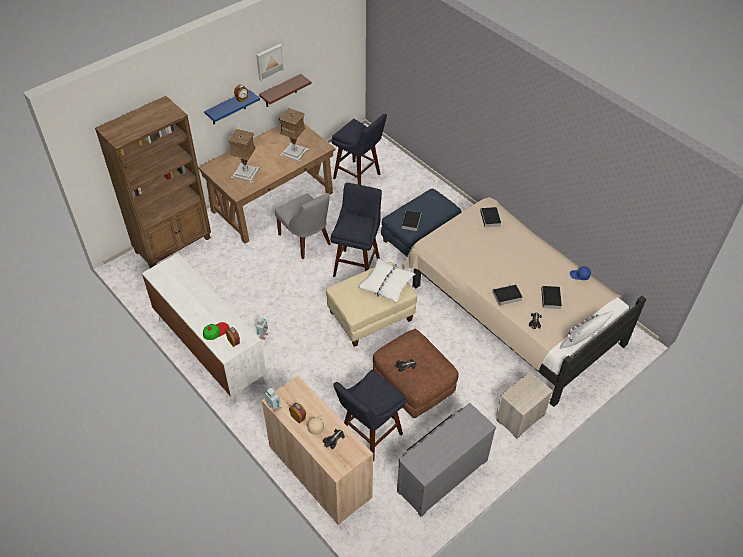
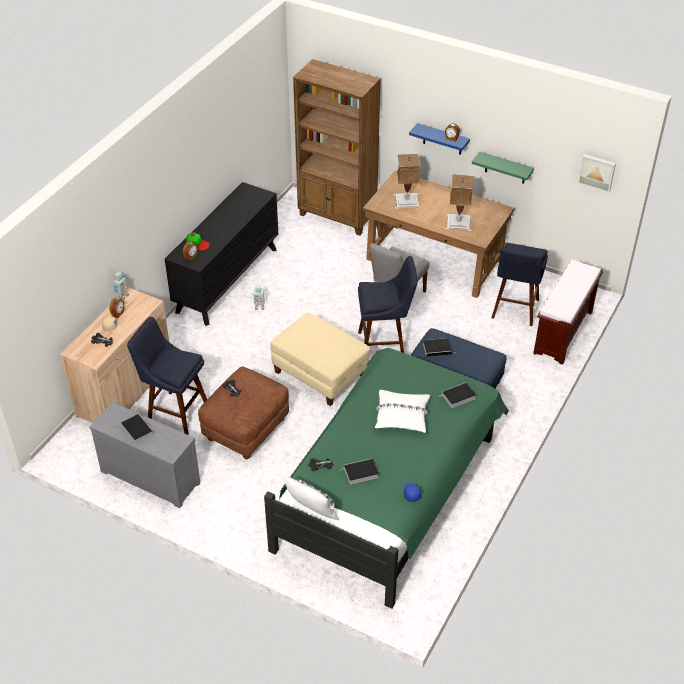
camera: 70 degrees right, 5 degrees down
white dresser [142,253,266,405] -> black dresser [165,182,278,326]
picture [256,44,285,81] -> picture moved to [578,154,616,193]
brown shelf [259,74,312,107] -> green shelf [472,152,534,184]
white pillow [358,259,415,302] -> white pillow moved to [375,390,430,433]
beige bed [402,197,646,407] -> green bed [264,348,509,609]
book [488,284,522,305] -> book moved to [121,414,153,444]
nightstand [495,372,553,439] -> none
none -> brown bench [533,260,603,365]

